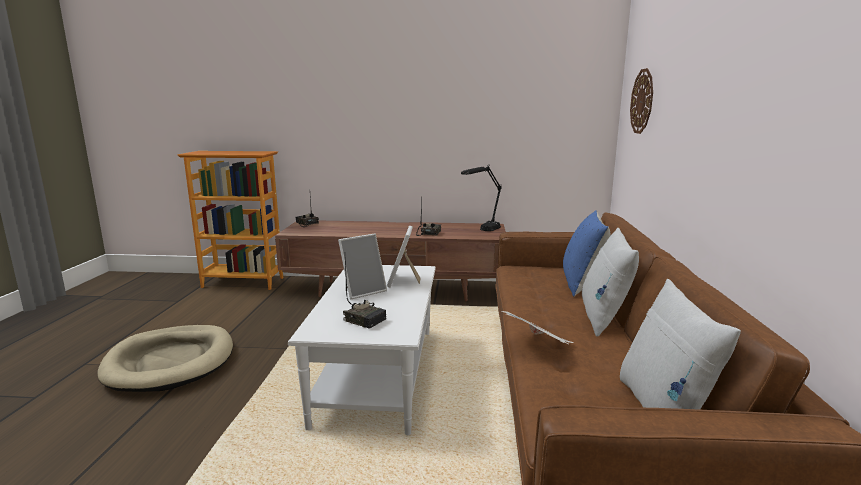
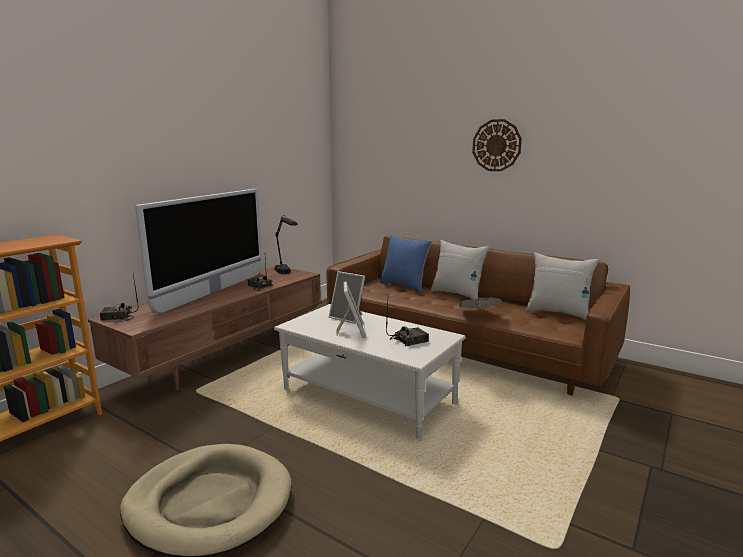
camera: 60 degrees left, 0 degrees up
wall clock [630,68,653,134] -> wall clock moved to [472,119,522,171]
none -> television [135,189,262,314]

